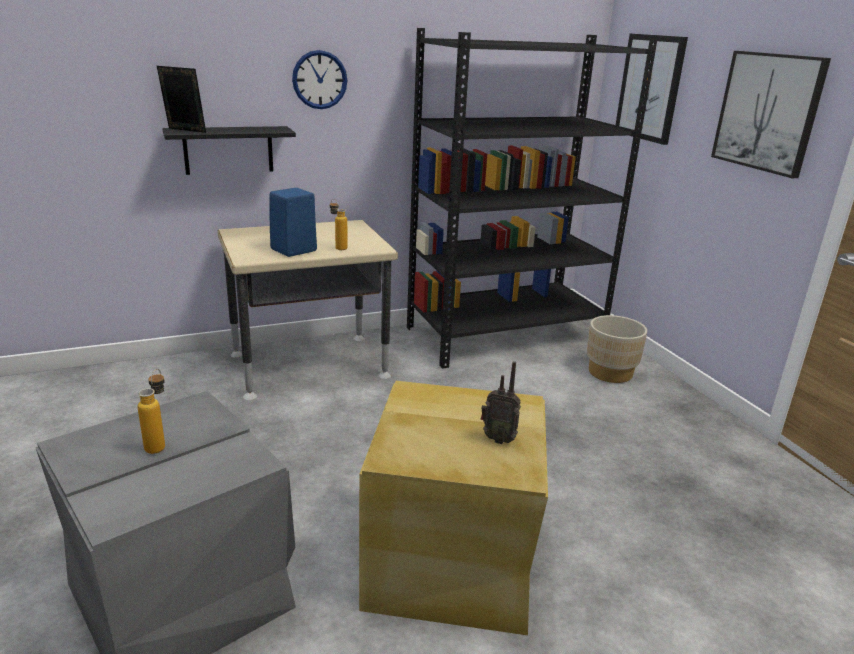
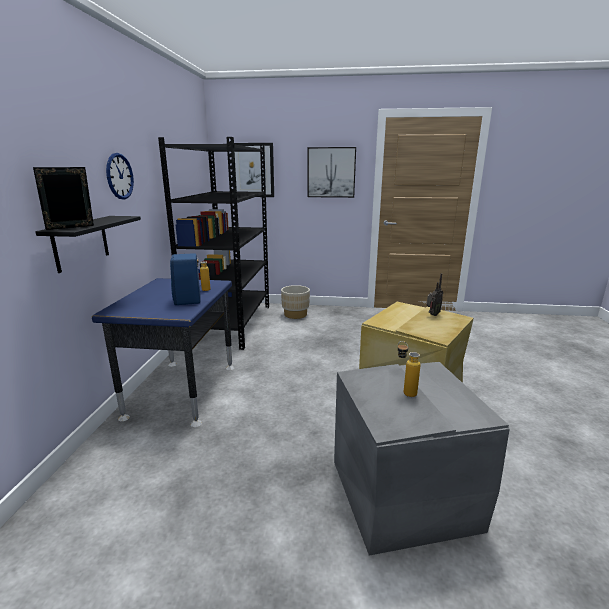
camera: 60 degrees left, 5 degrees down
beige desk [218,220,398,400] -> blue desk [92,278,235,427]

